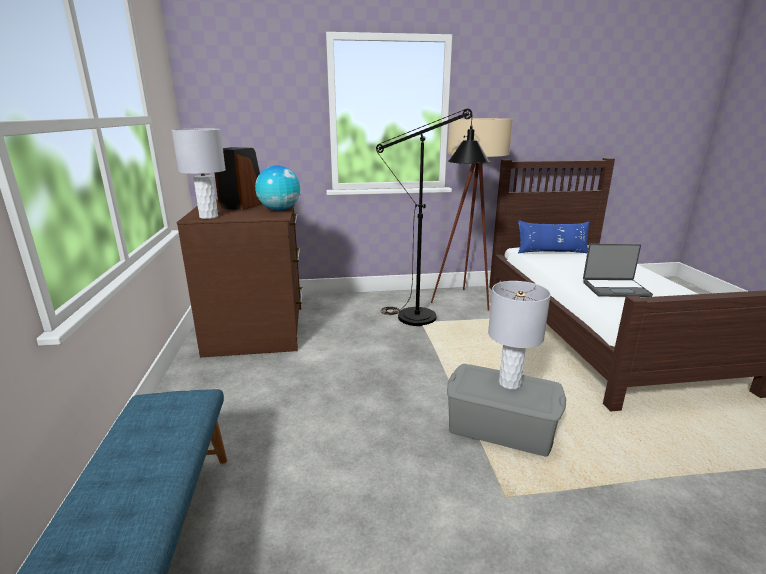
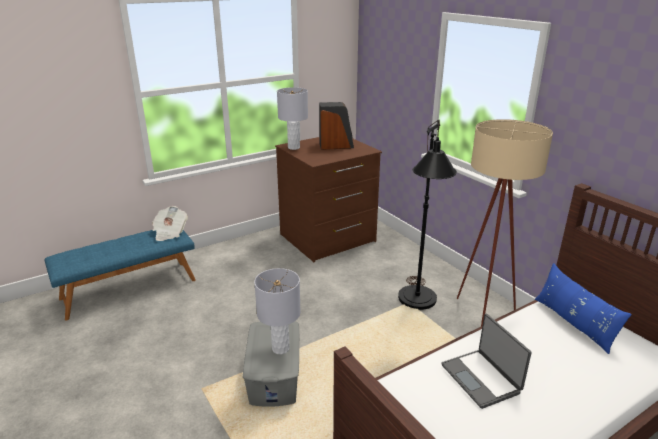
camera: 65 degrees right, 5 degrees up
globe [255,165,300,211] -> none
none -> newspaper [152,206,188,241]

